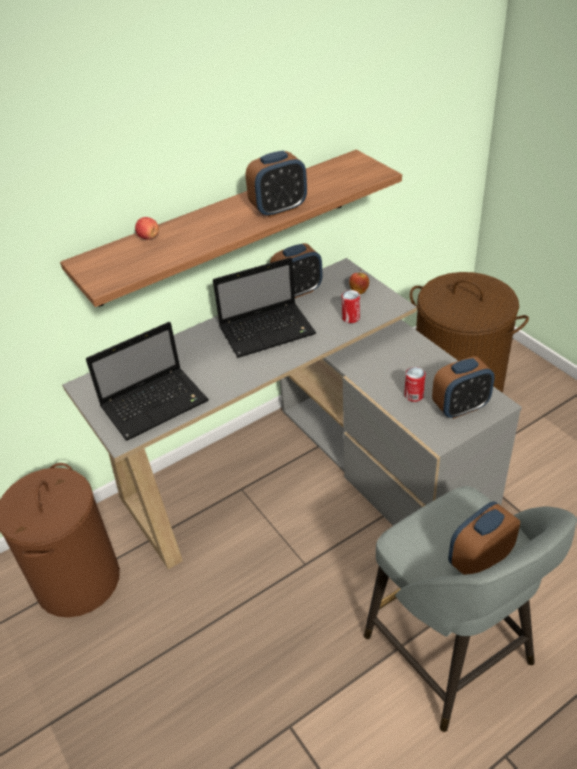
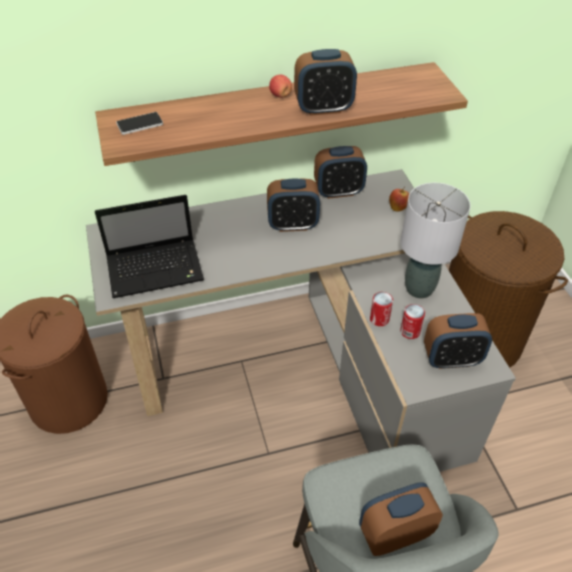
camera: 15 degrees right, 5 degrees up
apple [135,217,159,239] -> apple moved to [269,74,292,98]
laptop [213,257,316,358] -> alarm clock [267,179,320,232]
can [342,290,360,323] -> can moved to [370,292,393,326]
none -> phone [116,112,163,135]
none -> grey table lamp [401,183,471,298]

